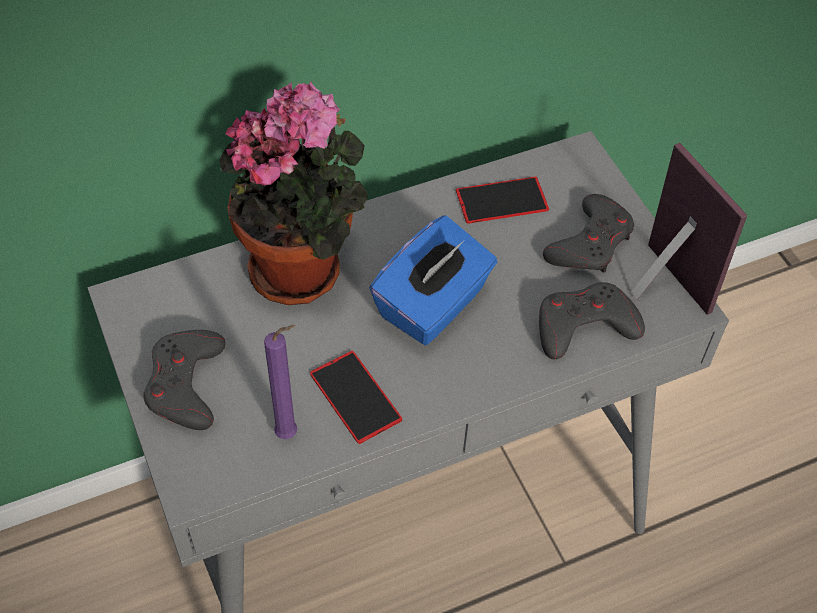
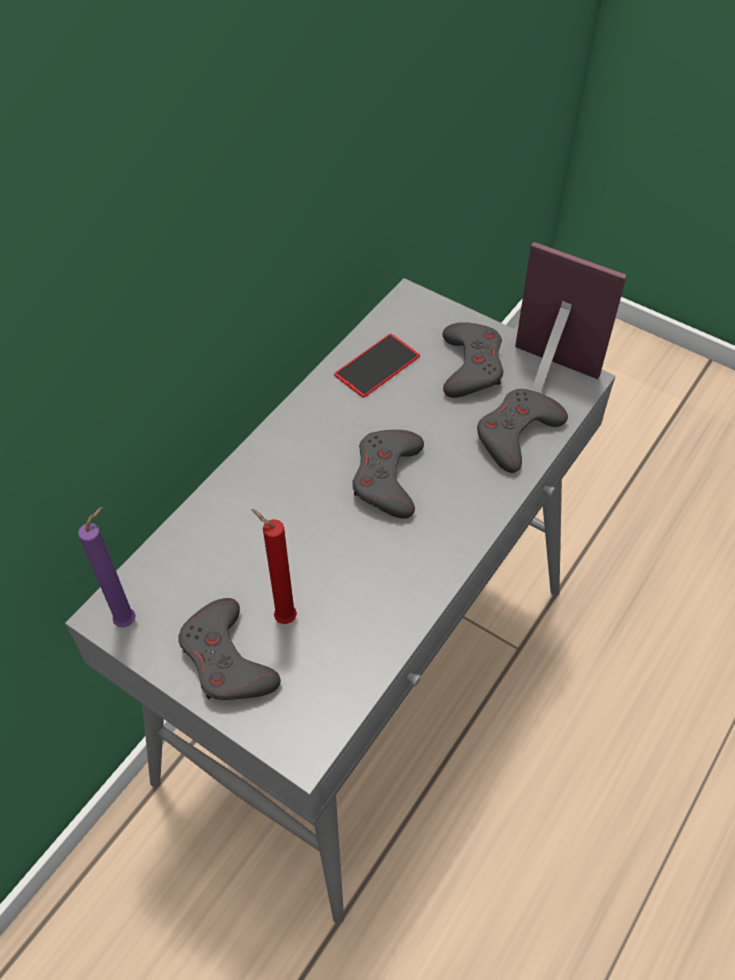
camera: 30 degrees left, 0 degrees up
potted plant [219,82,368,305] -> none
purple candle [264,325,298,439] -> purple candle moved to [78,507,136,628]
phone [310,351,402,444] -> none
blue tissue box [370,215,497,345] -> grey game controller [352,430,424,519]
none -> red candle [251,509,297,624]

